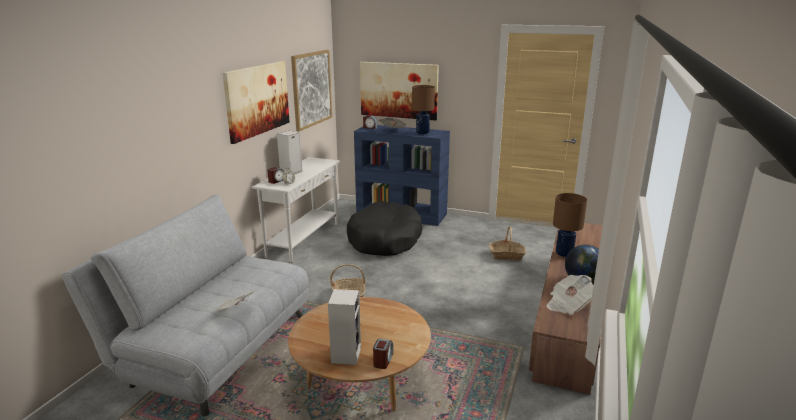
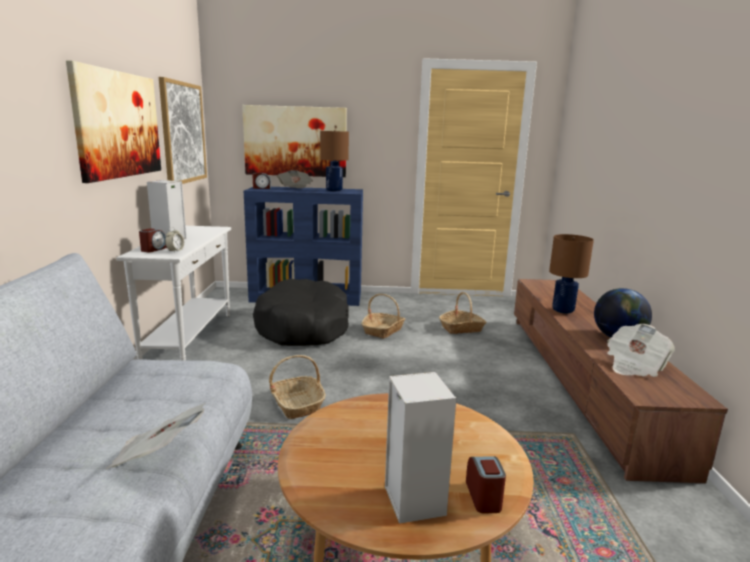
camera: 20 degrees left, 5 degrees down
none -> basket [361,294,405,339]

